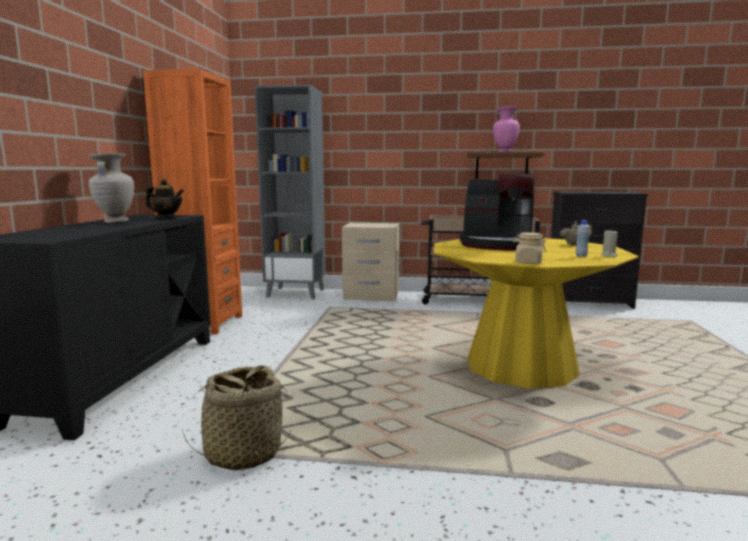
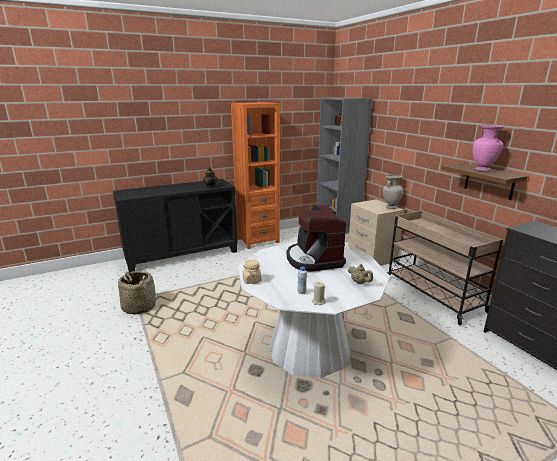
camera: 55 degrees right, 10 degrees up
beige vase [89,153,134,223] -> beige vase moved to [383,174,403,209]
yellow dining table [434,238,639,389] -> white dining table [238,242,390,378]

